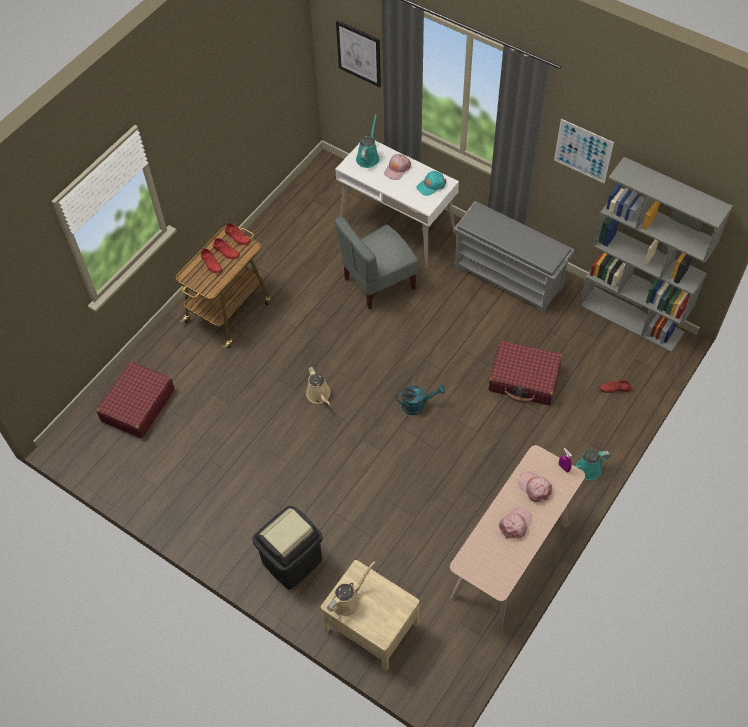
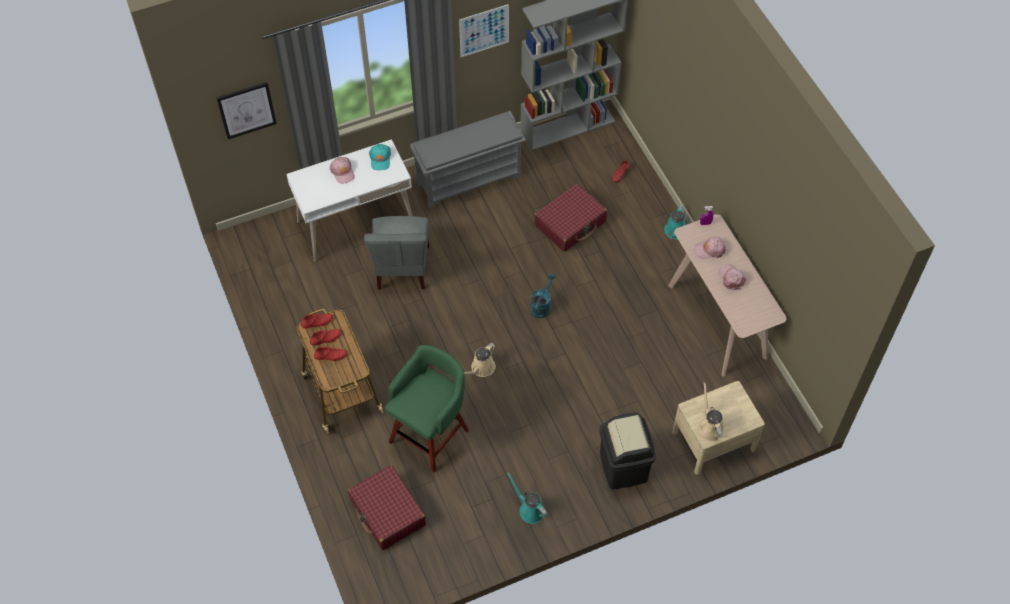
camera: 60 degrees left, 0 degrees up
beige watering can [306,367,330,405] -> beige watering can turned 120 degrees clockwise [464,342,496,377]
turquoise watering can [356,114,379,168] -> turquoise watering can moved to [507,472,547,524]
none -> green stool [385,345,469,473]

